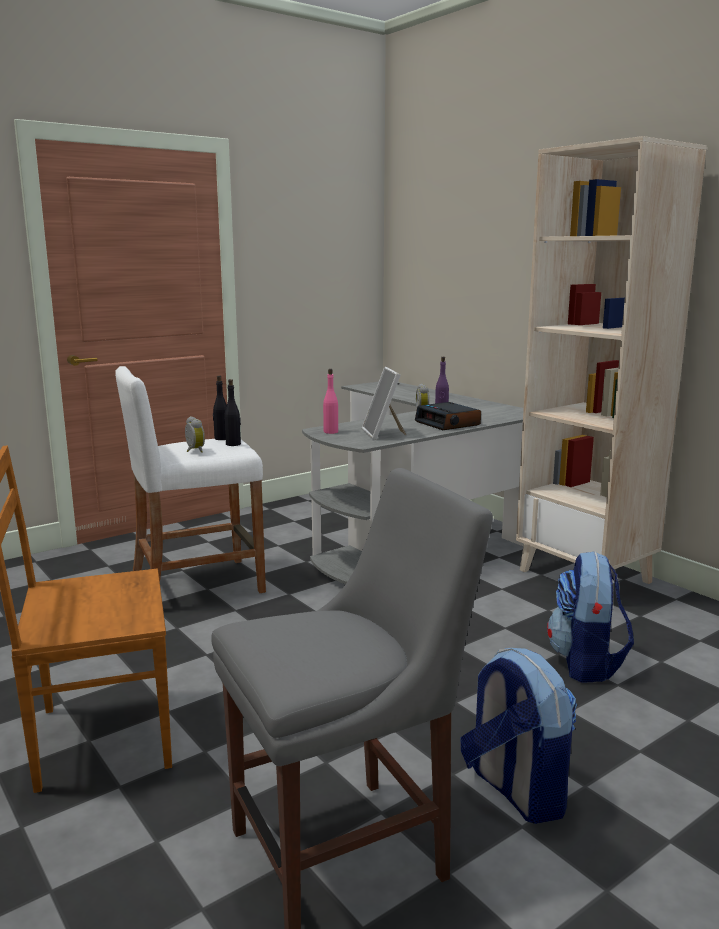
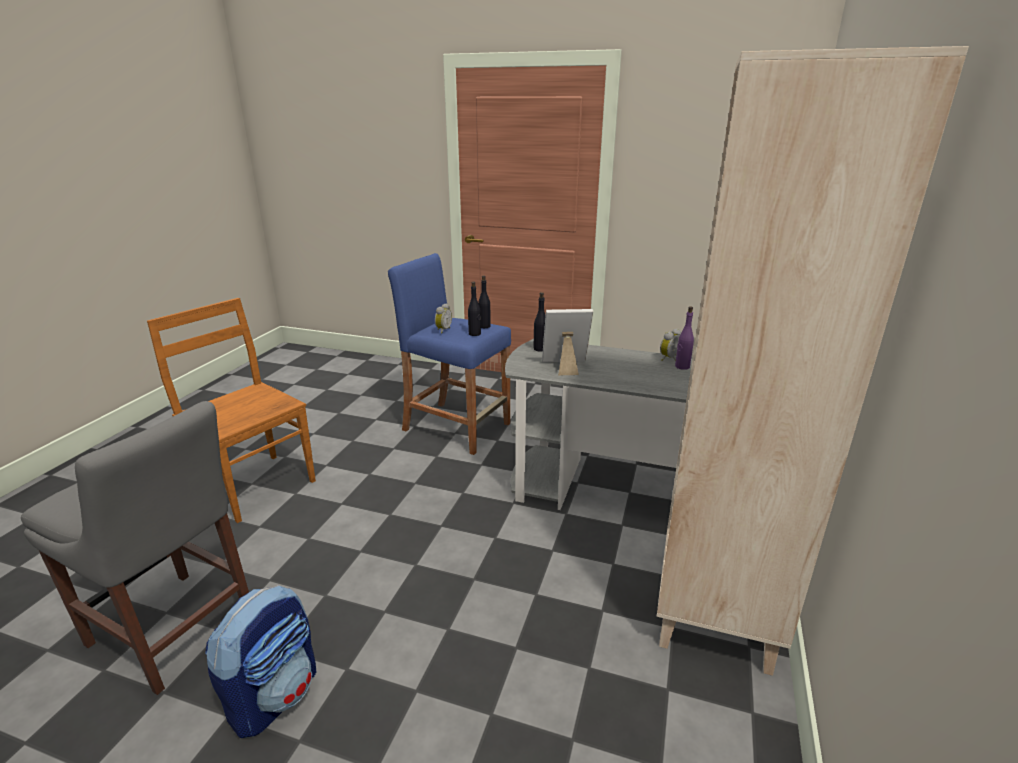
camera: 55 degrees right, 10 degrees up
white stool [115,366,266,593] -> blue stool [388,253,511,455]
pink bottle [323,369,338,434] -> black bottle [533,292,546,352]
picture frame [362,367,406,440] -> picture frame turned 45 degrees clockwise [542,309,593,375]
alarm clock [415,402,481,430] -> none
backpack [547,551,634,682] -> none

